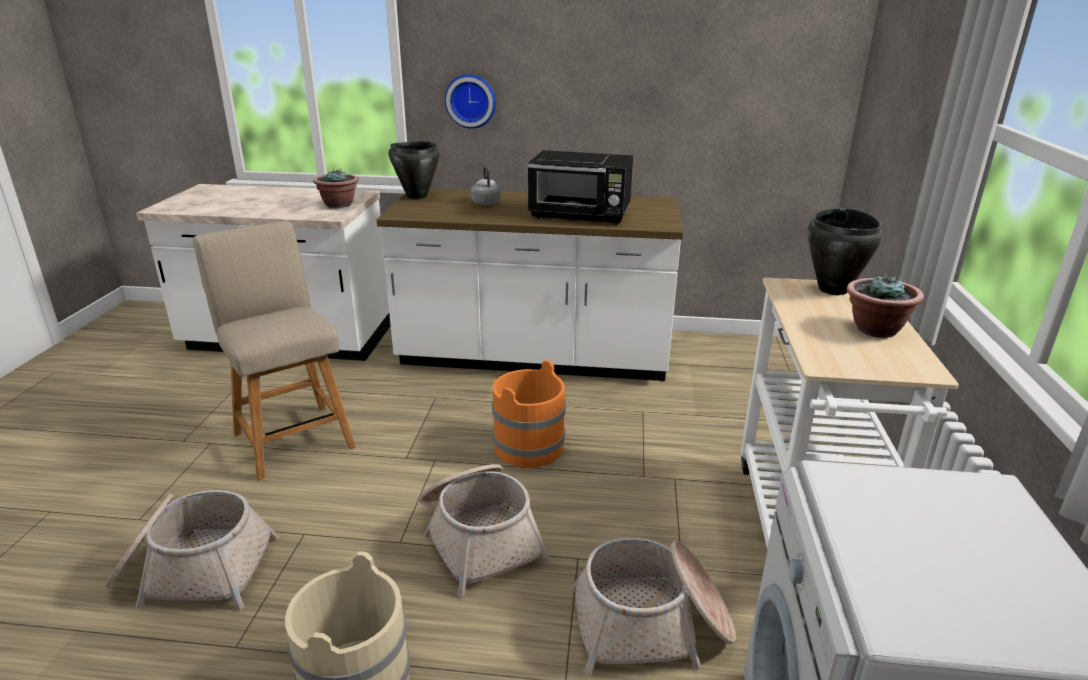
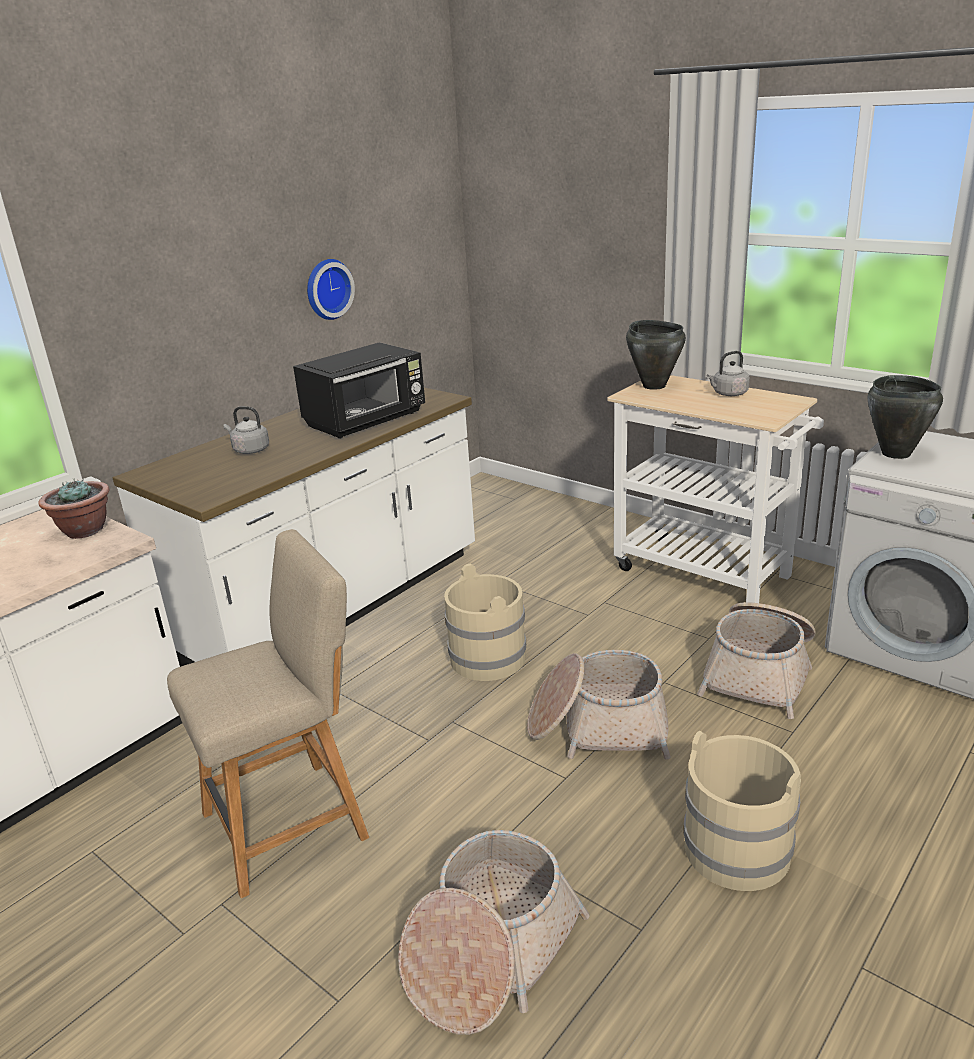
camera: 55 degrees left, 0 degrees up
beige chair [193,221,356,480] -> beige chair turned 150 degrees clockwise [167,529,369,898]
black cooking pot [389,141,440,200] -> black cooking pot moved to [868,375,943,459]
wall clock [445,74,496,129] -> wall clock moved to [307,259,355,320]
orange bucket [492,360,566,468] -> beige bucket [444,563,526,681]
potted plant [847,273,924,338] -> grey kettle [707,351,750,396]

